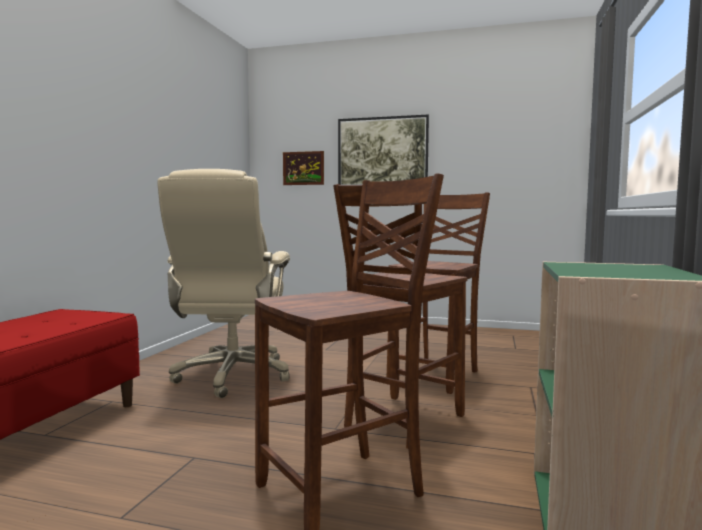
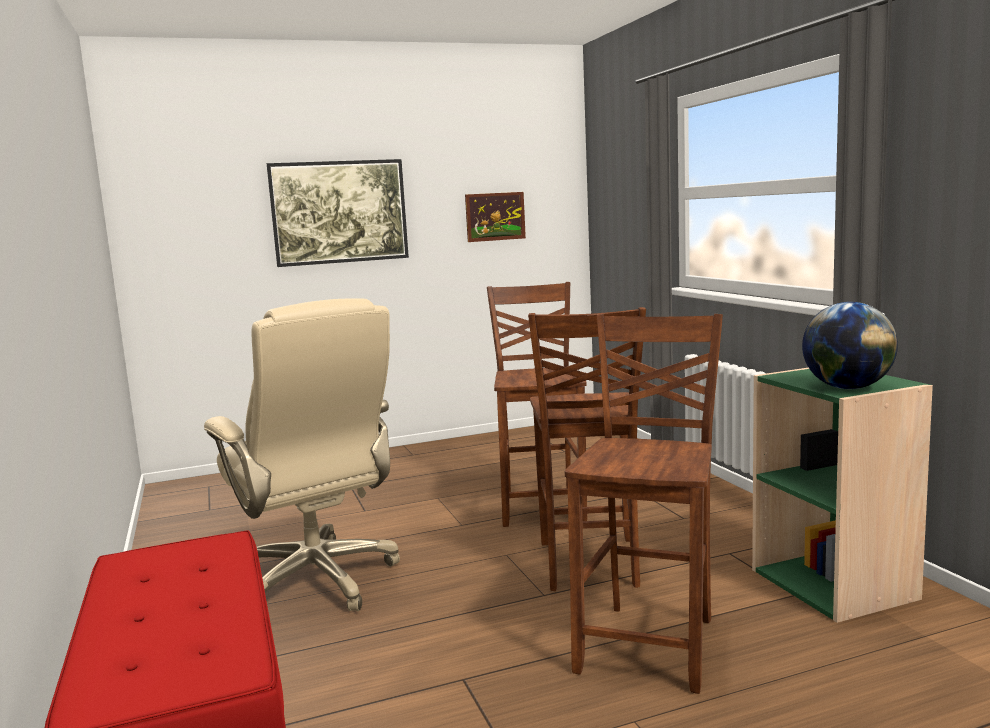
camera: 35 degrees left, 5 degrees up
picture [283,151,324,185] -> picture moved to [465,192,526,242]
none -> globe [802,302,898,389]

